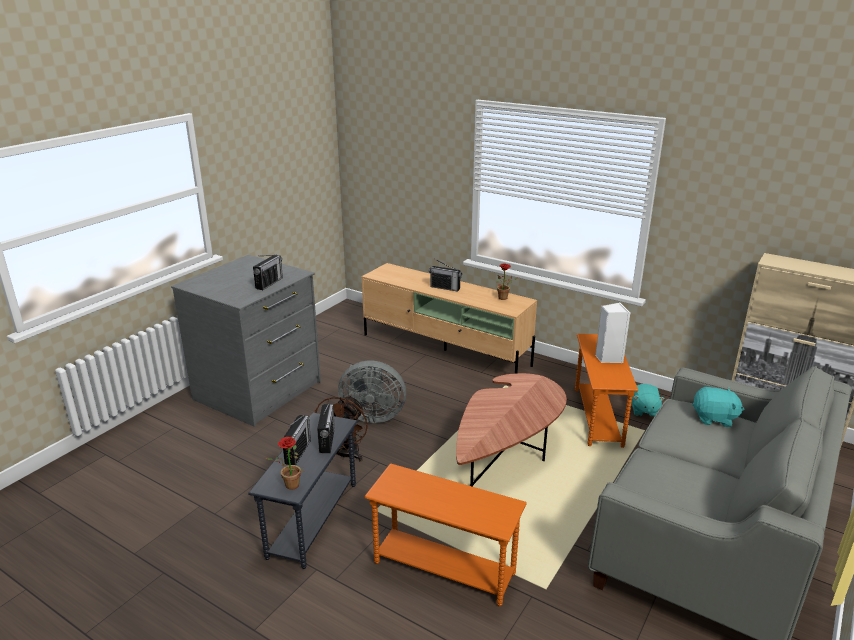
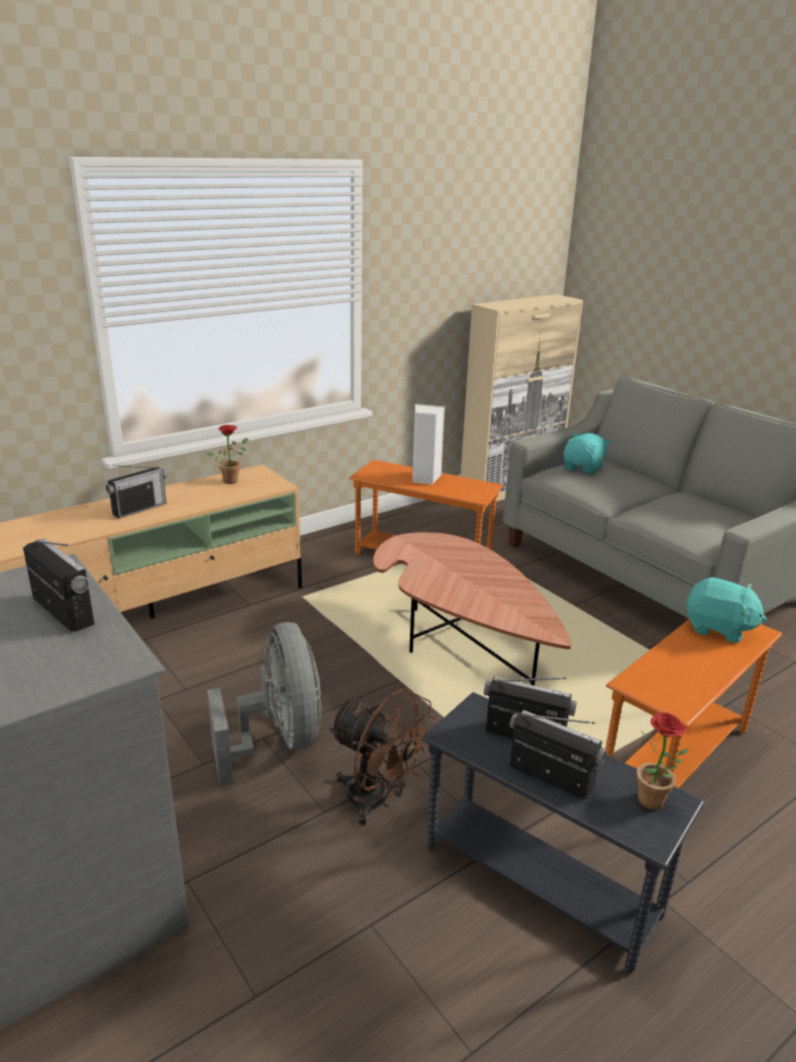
camera: 70 degrees left, 0 degrees up
grey fan [338,360,406,423] -> grey fan turned 45 degrees counterclockwise [207,622,321,787]
turquoise plush toy [631,384,665,417] -> turquoise plush toy moved to [686,577,767,643]

